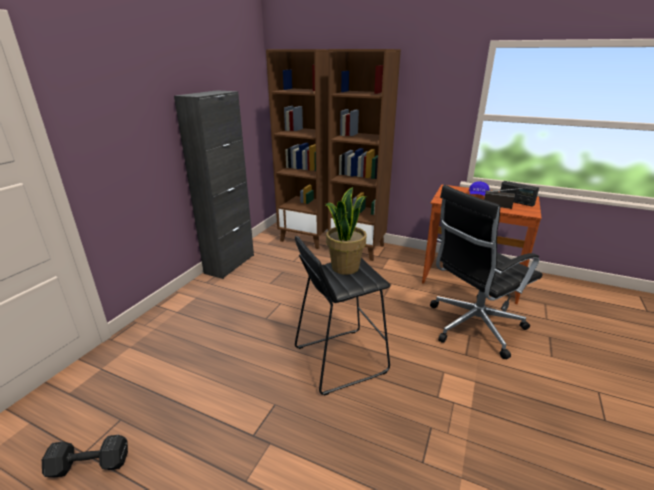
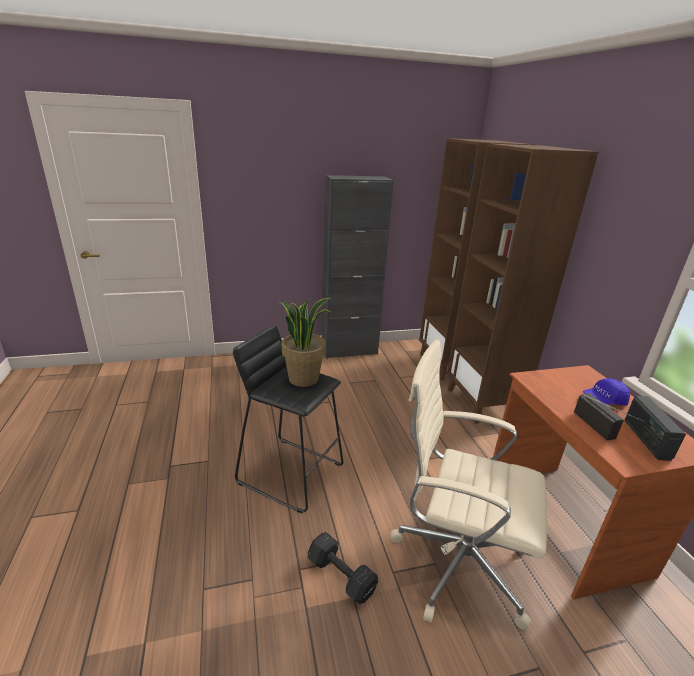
camera: 50 degrees right, 0 degrees up
black dumbbell [42,435,128,478] -> black dumbbell moved to [308,532,378,604]
black office chair [430,185,543,360] -> beige office chair [390,339,547,630]

